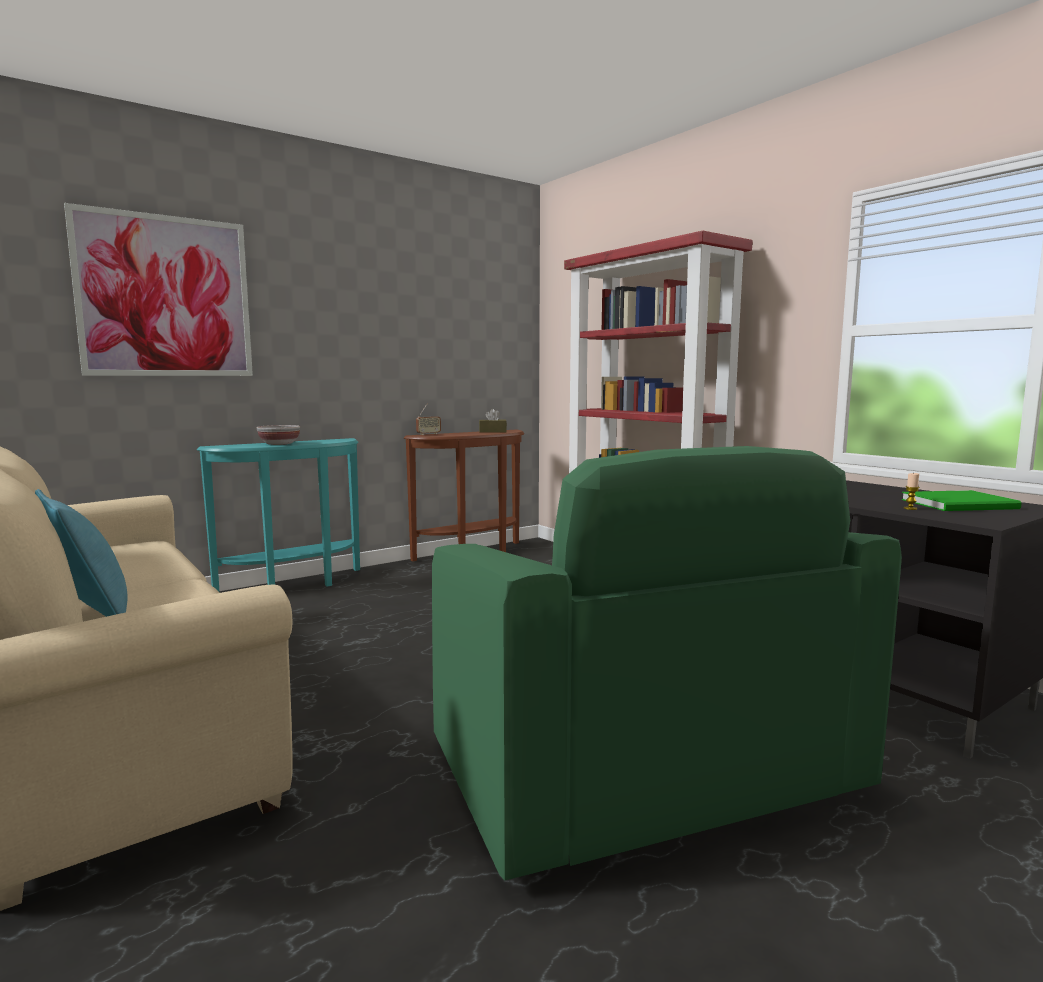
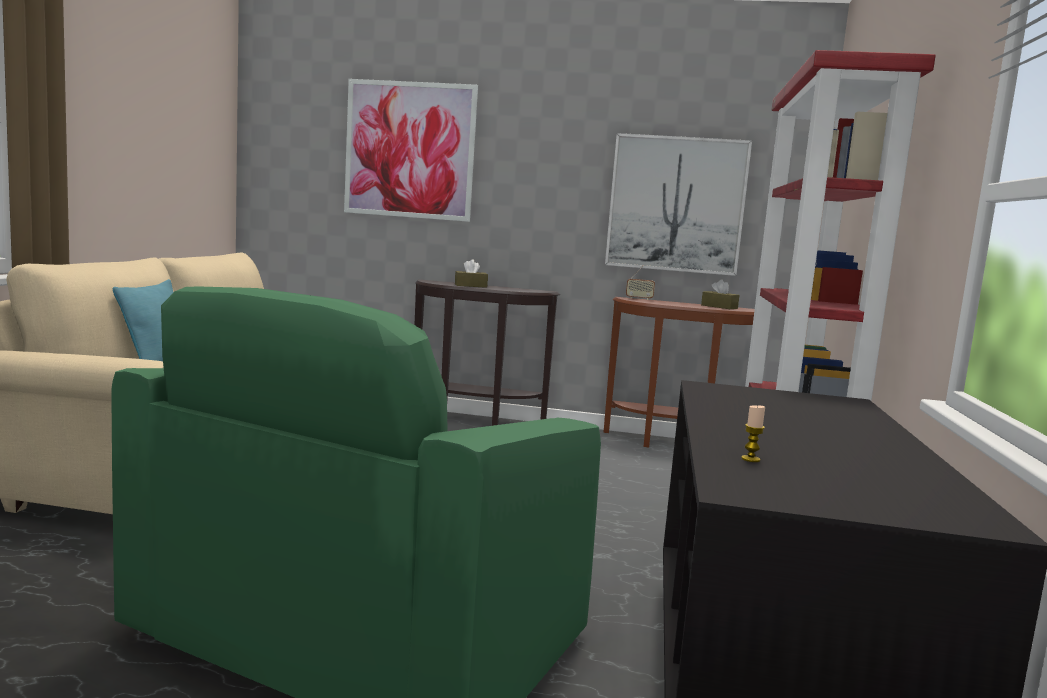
camera: 45 degrees right, 0 degrees up
turquoise console table [197,438,360,593] -> brown console table [414,279,560,426]
bowl [257,425,300,445] -> brown tissue box [455,259,488,288]
green book [901,490,1022,511] -> none
none -> picture [605,133,752,276]

